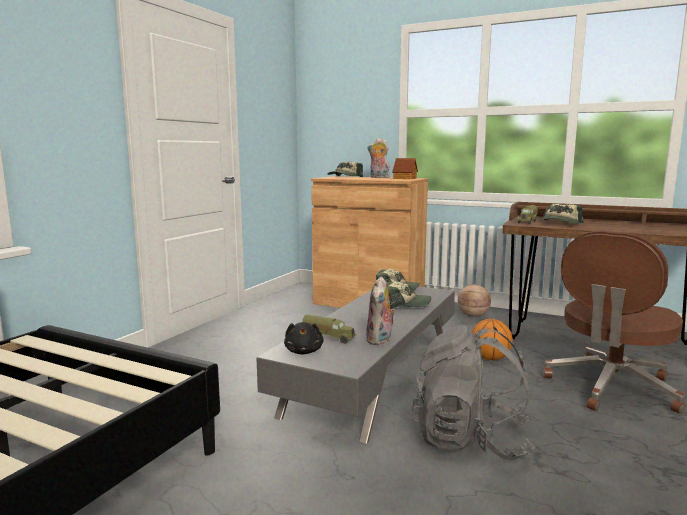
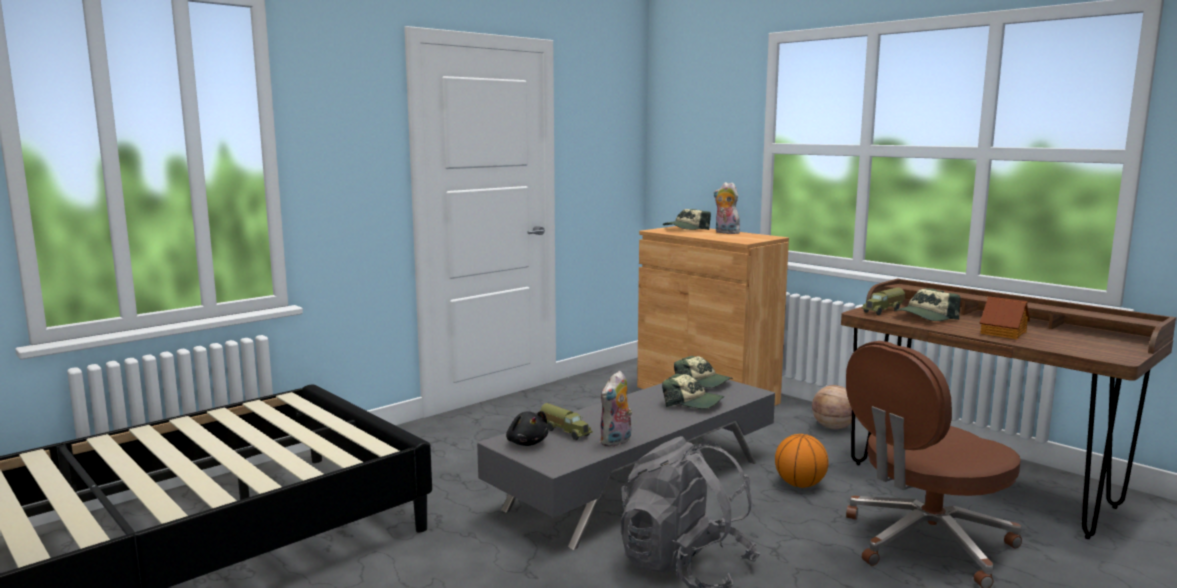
camera: 20 degrees right, 0 degrees up
black plush toy [284,322,324,355] -> black plush toy turned 45 degrees counterclockwise [506,411,548,446]
toy house [392,158,418,179] -> toy house moved to [980,296,1030,340]

